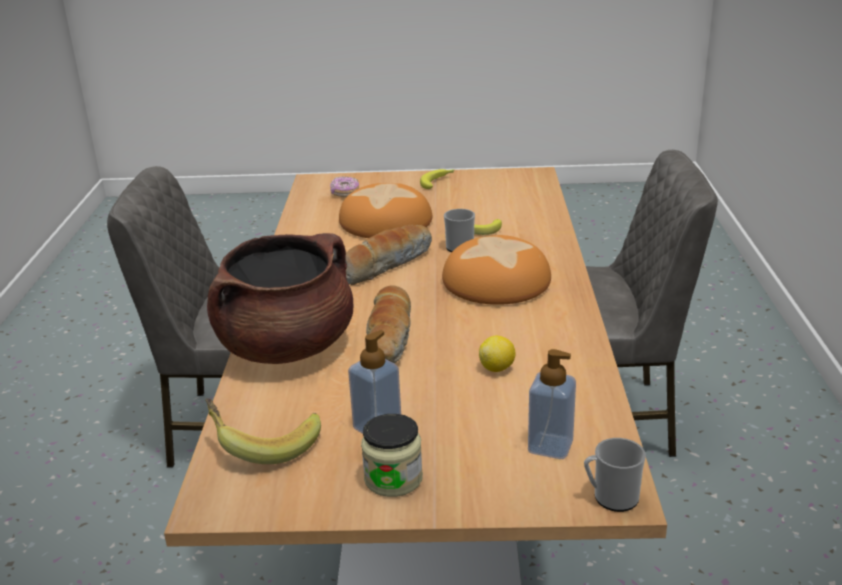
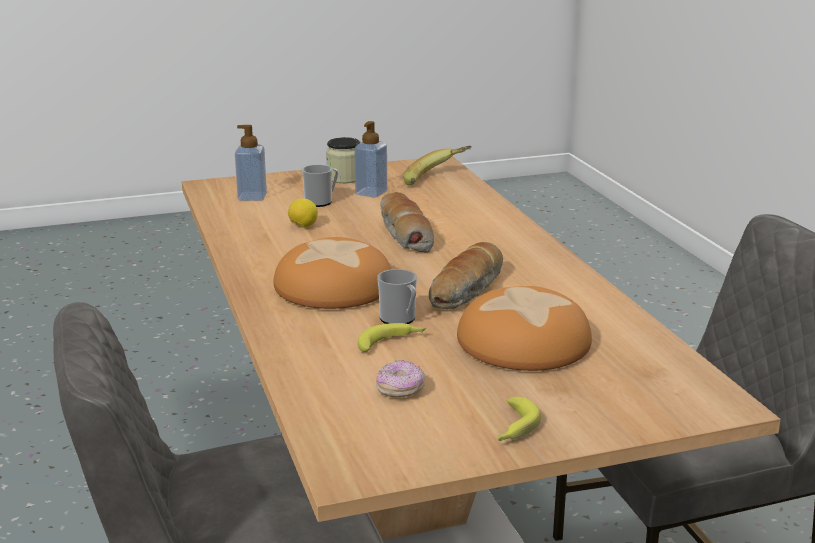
camera: 160 degrees right, 5 degrees down
brown cooking pot [207,233,353,364] -> none
donut [330,176,359,197] -> donut moved to [376,360,425,397]
mug [584,438,646,512] -> mug moved to [302,165,339,207]

